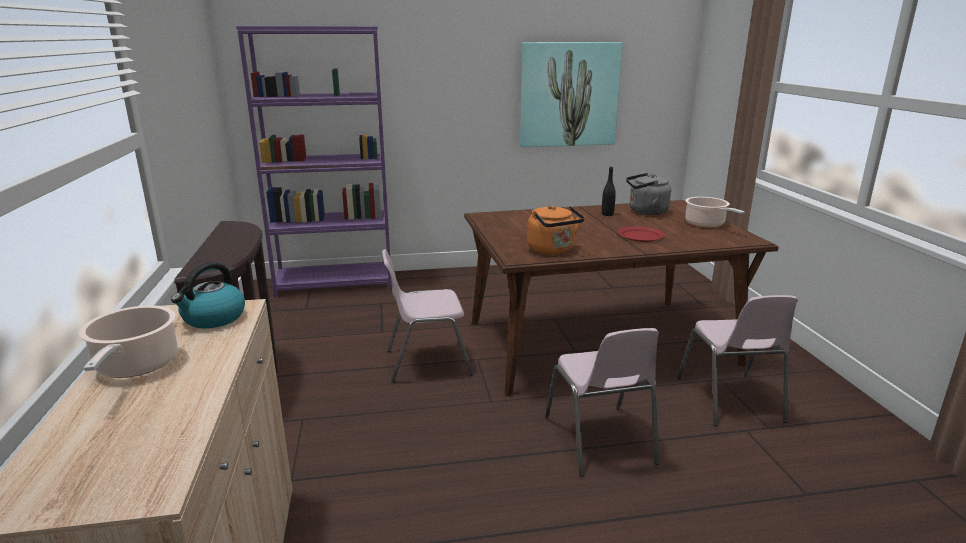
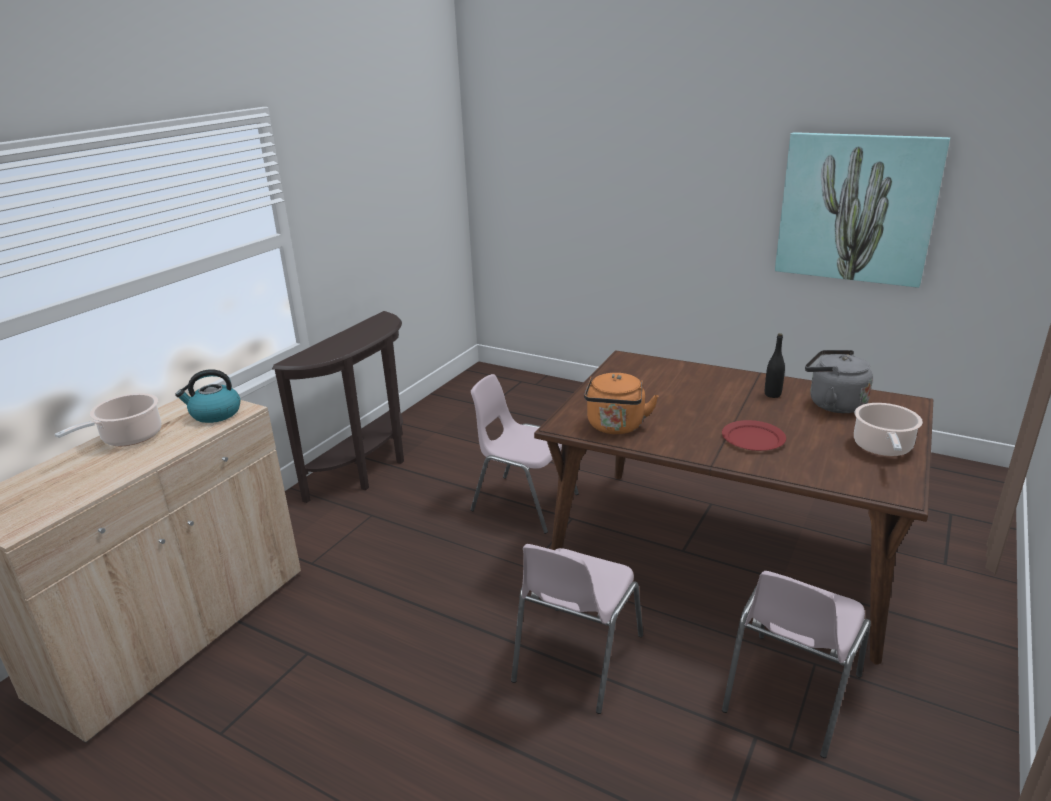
camera: 40 degrees right, 5 degrees up
purple bookcase [236,26,392,298] -> none

